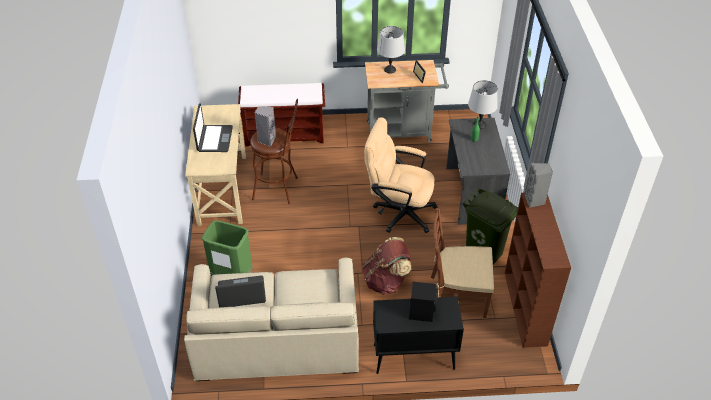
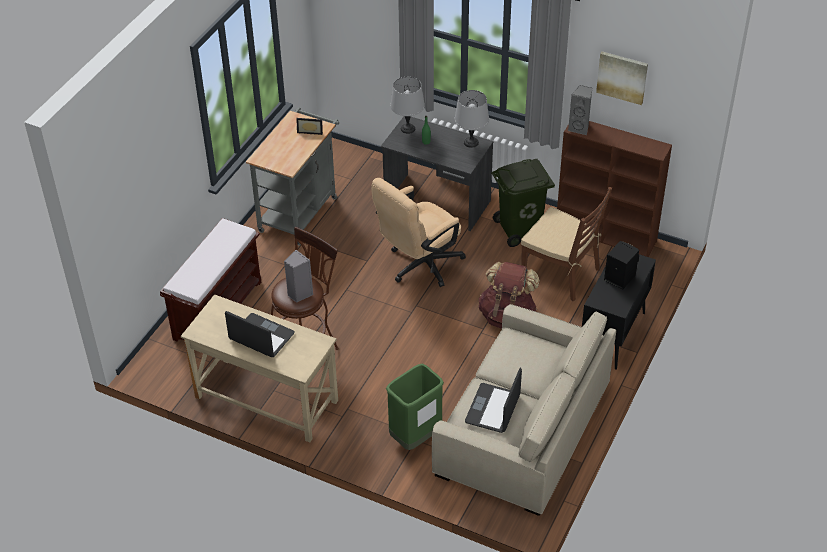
camera: 60 degrees left, 0 degrees up
grey table lamp [377,26,405,74] -> grey table lamp moved to [454,90,489,148]
brown chair [431,208,494,318] -> brown chair turned 90 degrees counterclockwise [521,187,612,301]
none -> picture [596,51,648,105]

